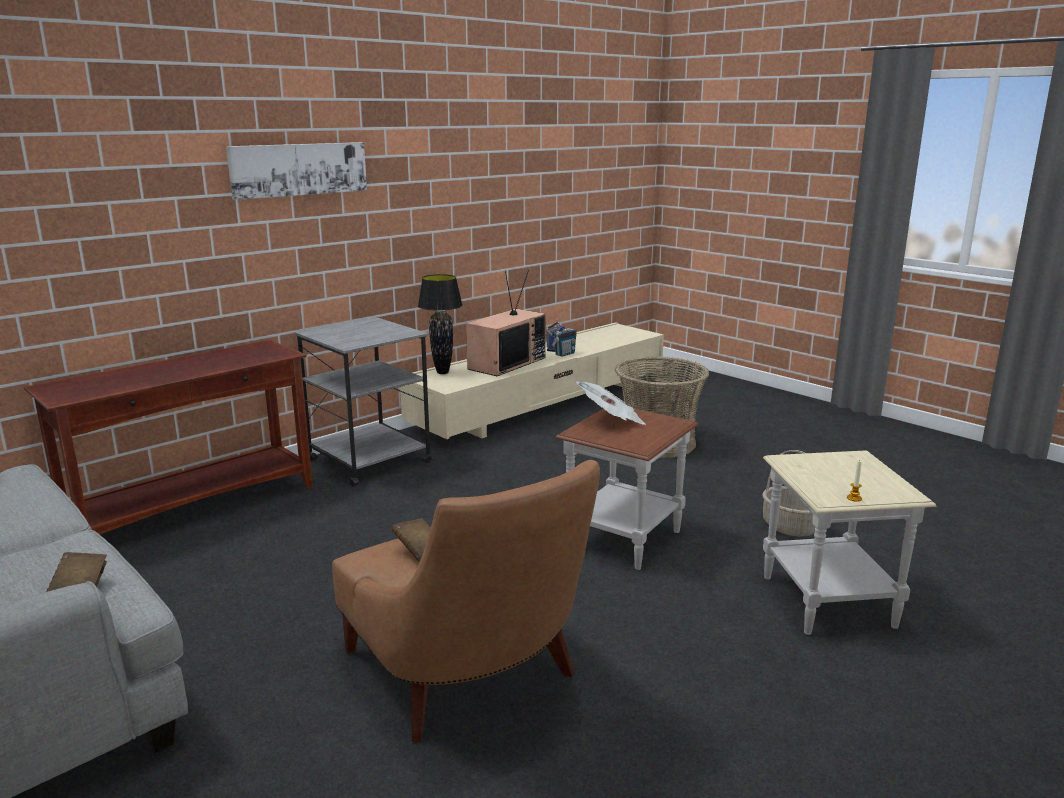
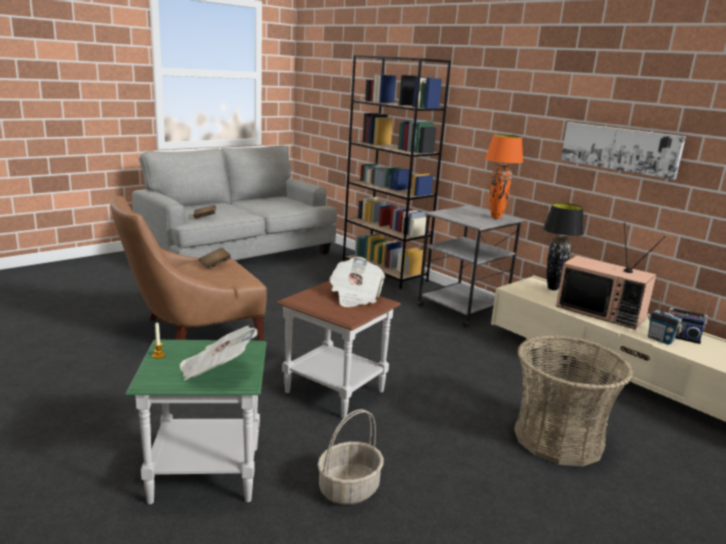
camera: 90 degrees right, 0 degrees up
brown console table [24,340,313,534] -> beige bookcase [343,55,451,289]
picture [226,142,367,200] -> picture moved to [561,122,686,180]
beige side table [763,450,936,635] -> green side table [125,340,267,504]
none -> newspaper [180,326,258,381]
none -> orange table lamp [485,134,523,219]

